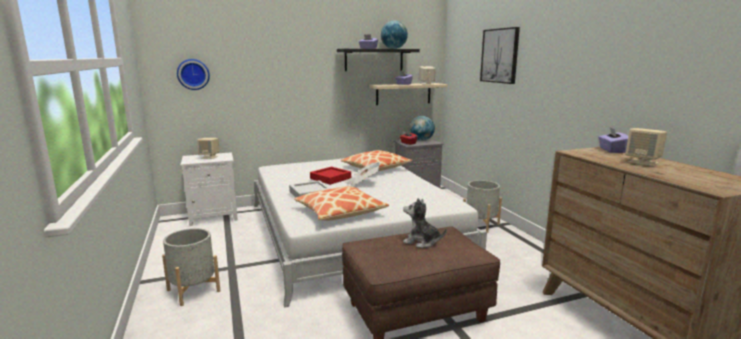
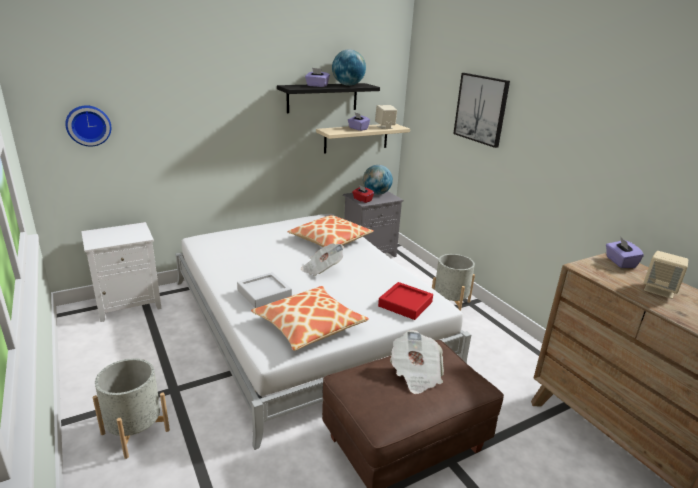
camera: 10 degrees left, 10 degrees up
beige speaker [197,138,220,159] -> none
red tray [310,167,351,185] -> red tray moved to [378,282,433,320]
plush toy [403,198,447,248] -> newspaper [390,330,444,394]

